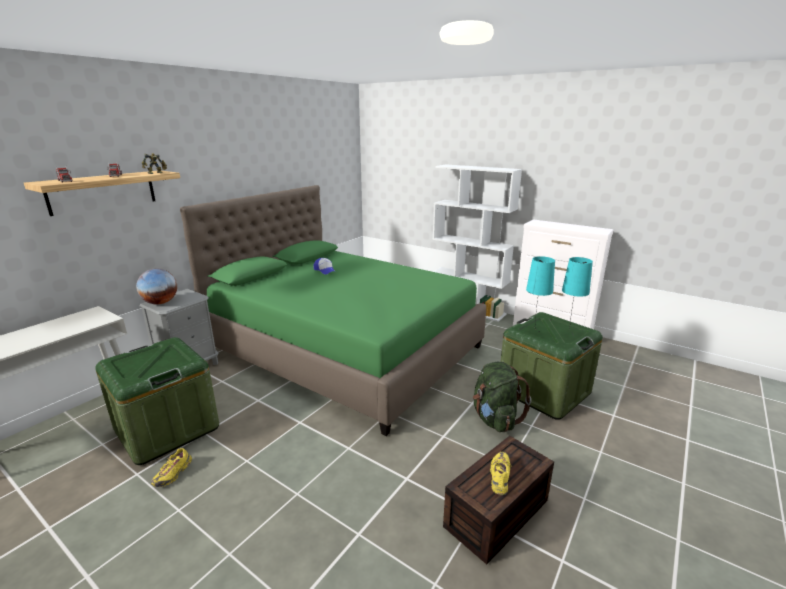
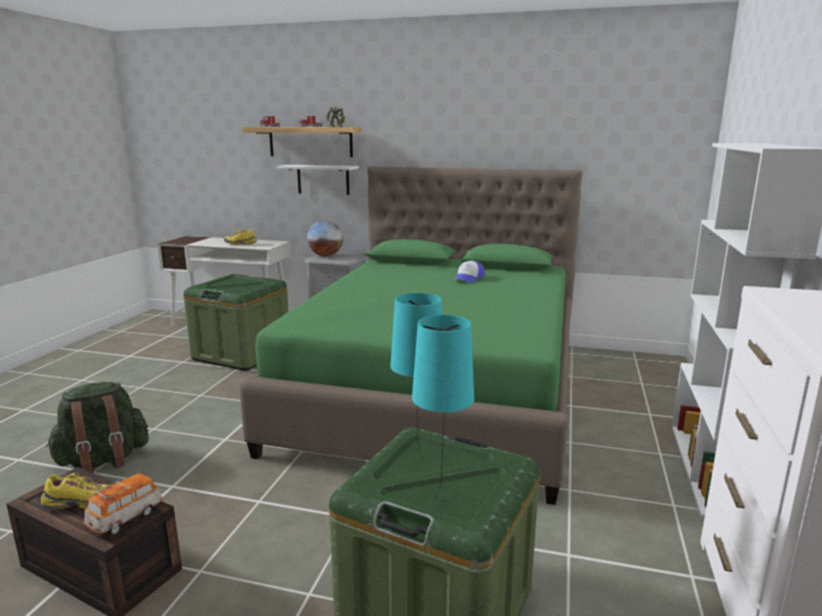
camera: 70 degrees right, 5 degrees down
yellow shoe [151,448,192,487] -> yellow shoe moved to [224,229,257,245]
green backpack [473,362,531,432] -> green backpack moved to [46,382,149,473]
none -> toy car [84,473,162,536]
none -> white shelf [276,165,359,195]

